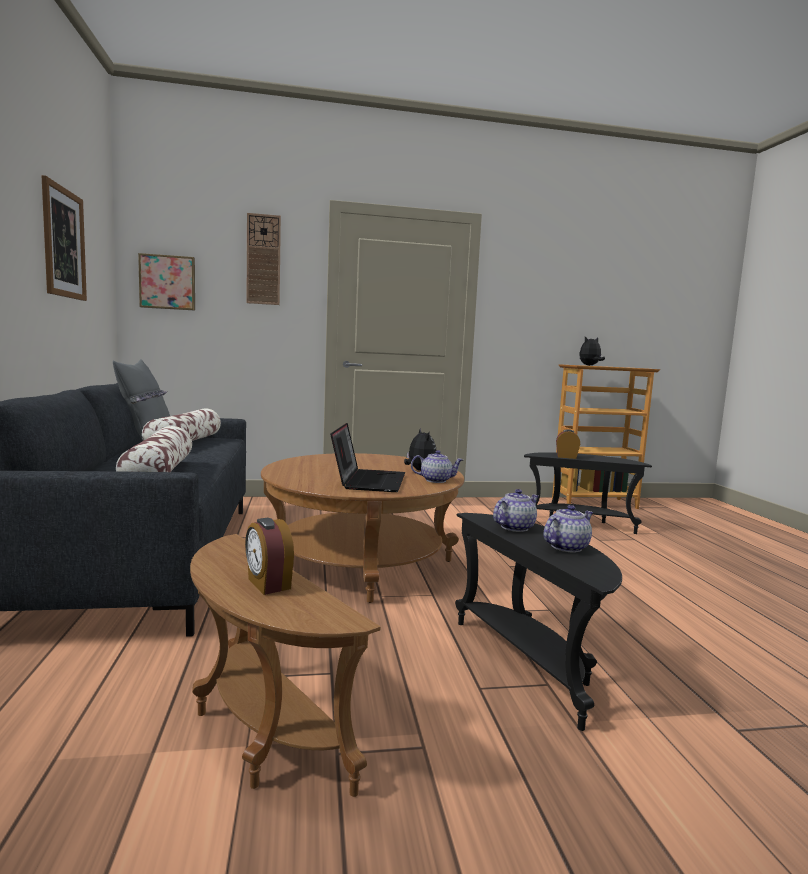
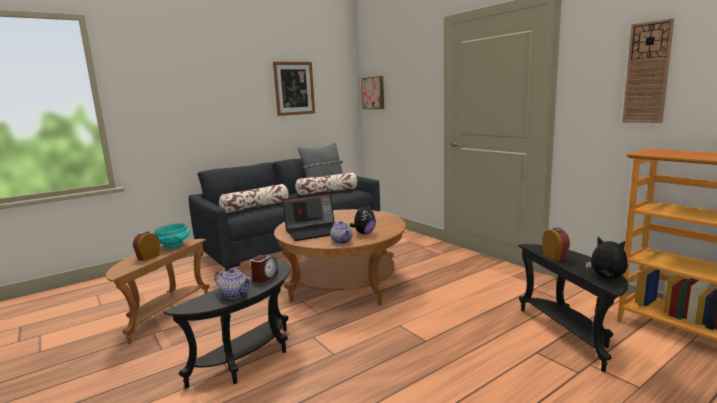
camera: 65 degrees right, 5 degrees up
wall clock [247,213,281,305] -> wall clock moved to [622,18,674,123]
teapot [493,489,539,532] -> alarm clock [251,255,278,283]
plush toy [579,337,605,366] -> plush toy moved to [586,237,628,279]
none -> turquoise bowl [154,223,190,249]

